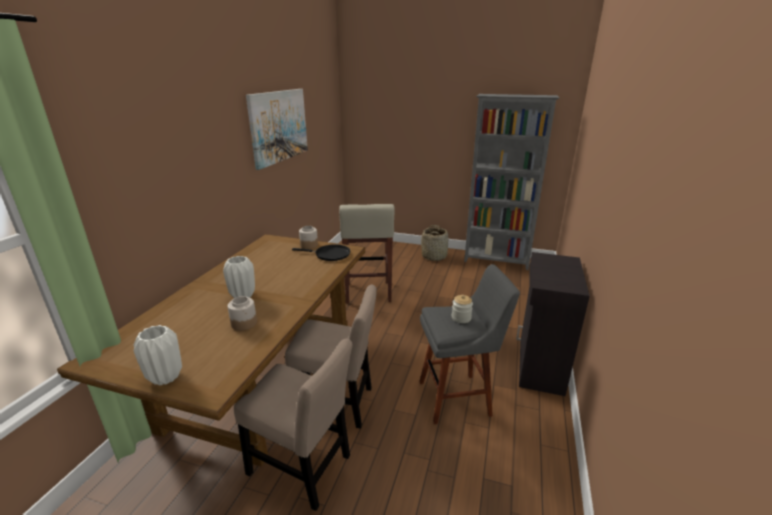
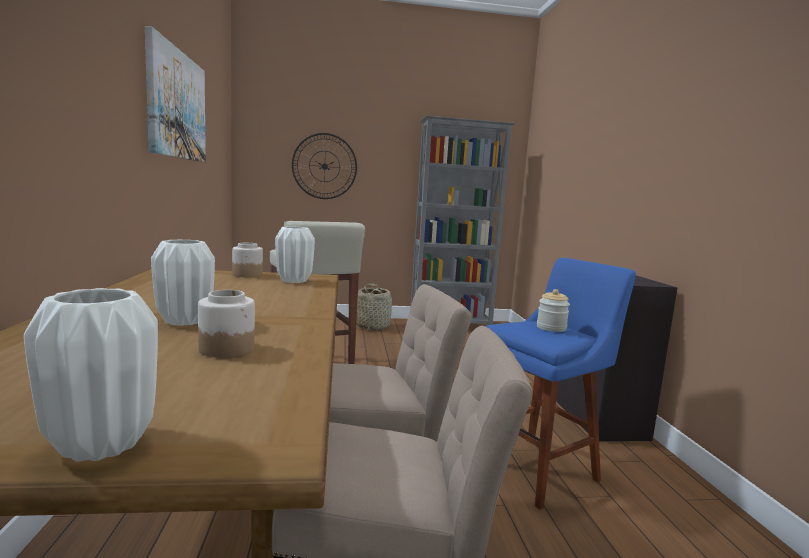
camera: 25 degrees left, 15 degrees down
black frying pan [292,244,350,261] -> white vase [275,226,315,283]
grey stool [419,264,520,424] -> blue stool [485,258,636,510]
none -> wall clock [292,133,357,199]

